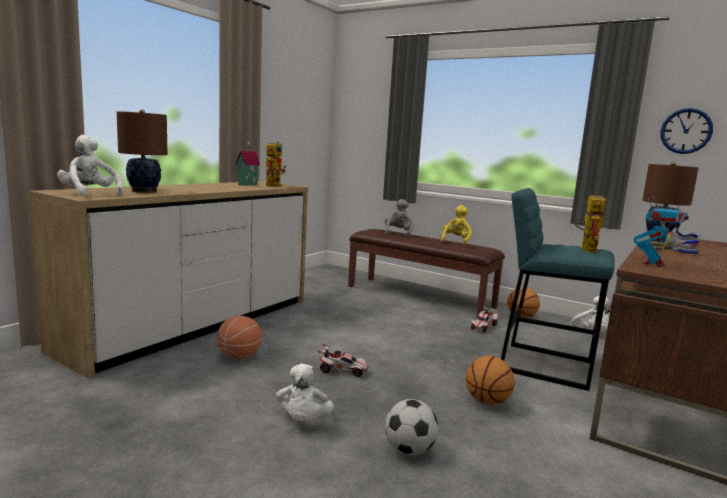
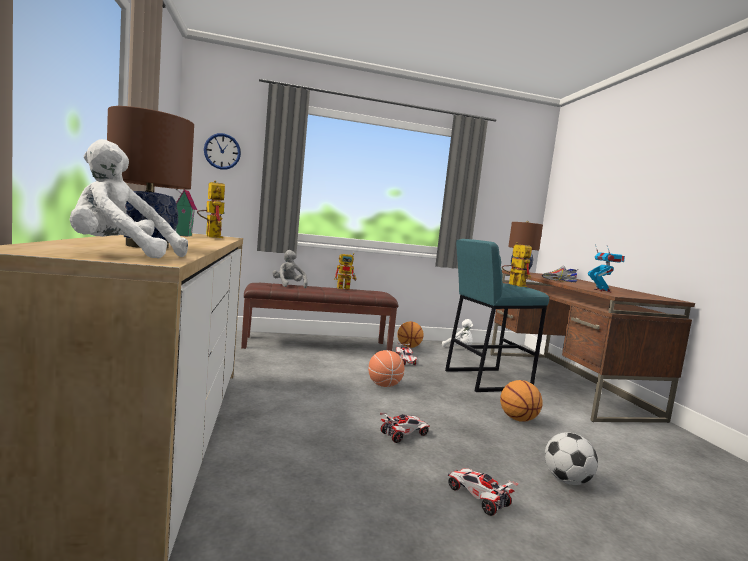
camera: 45 degrees left, 5 degrees down
basketball [217,316,262,359] -> basketball moved to [368,350,404,387]
white plush toy [276,363,334,421] -> toy car [447,468,519,516]
yellow plush toy [441,205,472,246] -> toy robot [334,253,356,290]
wall clock [661,108,713,154] -> wall clock moved to [204,133,241,170]

